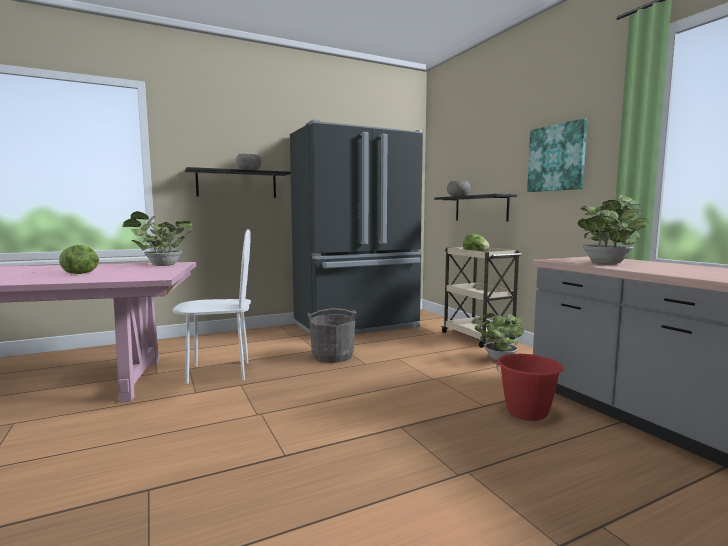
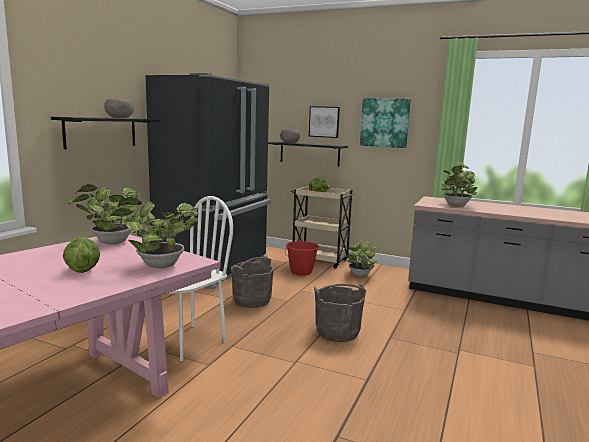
camera: 40 degrees left, 5 degrees up
red bucket [496,354,564,421] -> red bucket moved to [285,241,319,276]
none -> potted plant [107,197,199,268]
none -> picture [309,106,340,138]
none -> grey bucket [314,284,366,342]

